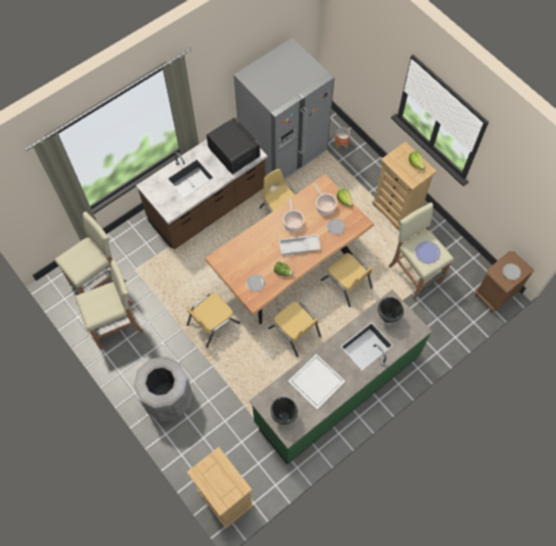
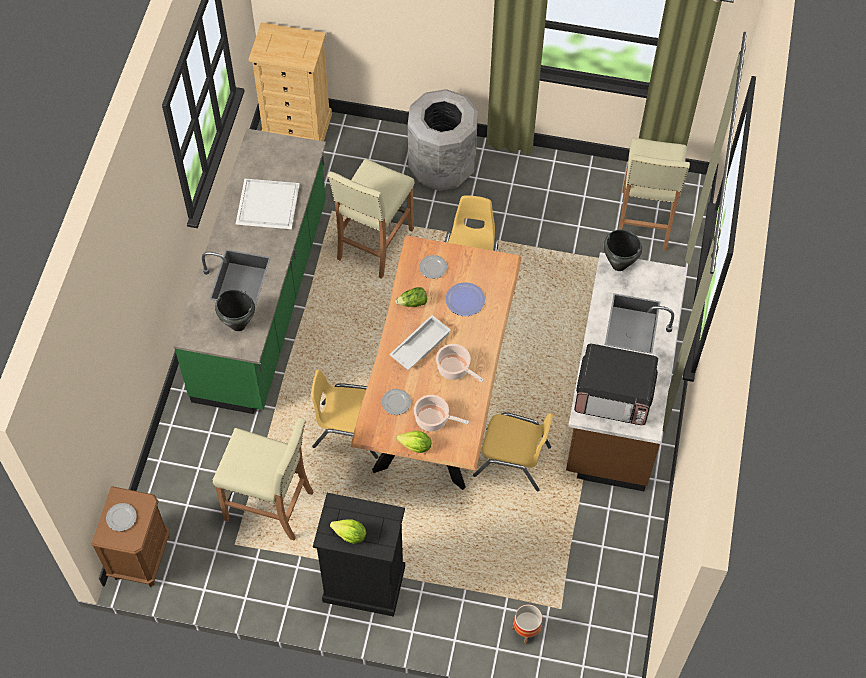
camera: 140 degrees right, 5 degrees down
beige stool [75,260,144,350] -> beige stool moved to [327,158,414,279]
grey fridge [234,38,334,186] -> none
yellow chair [268,302,321,357] -> none
black cooking pot [271,397,298,425] -> black cooking pot moved to [604,230,642,271]
beige dresser [372,141,437,231] -> black dresser [313,493,405,617]
plate [415,241,440,264] -> plate moved to [446,283,485,316]

